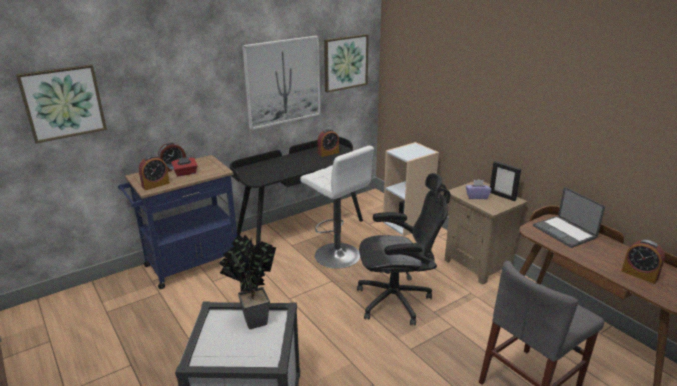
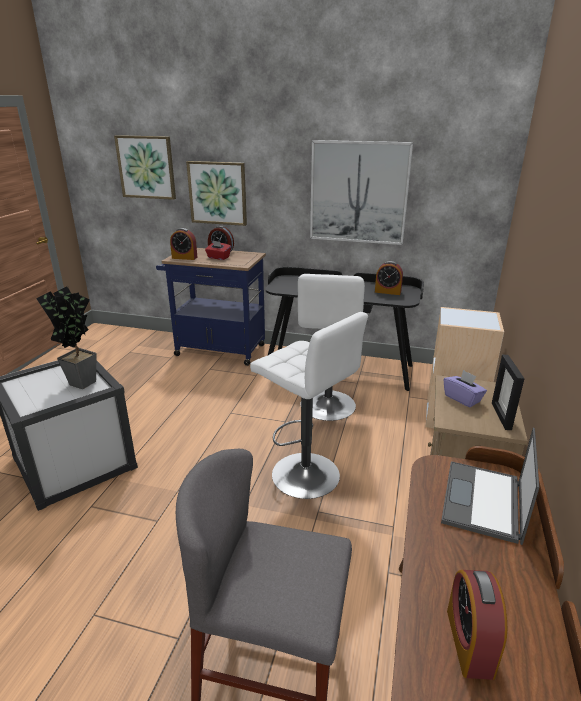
camera: 50 degrees right, 0 degrees up
picture [324,34,369,93] -> picture moved to [186,161,247,226]
office chair [357,173,450,325] -> white stool [250,312,368,499]

